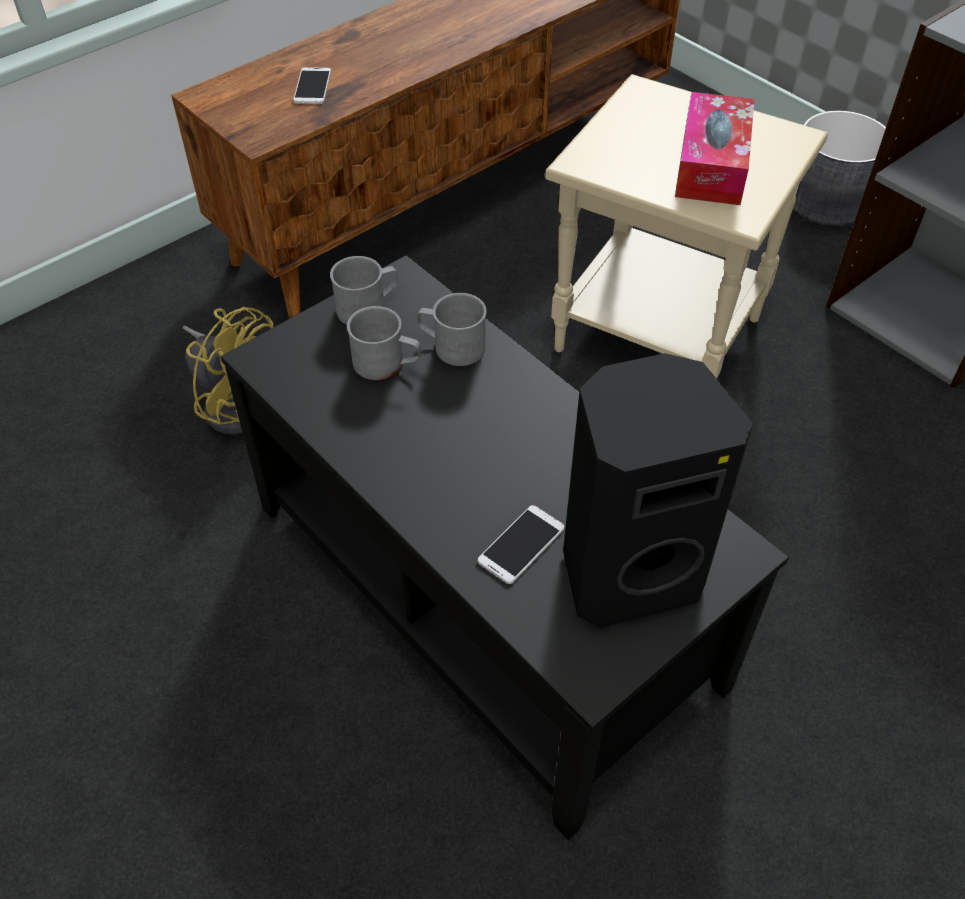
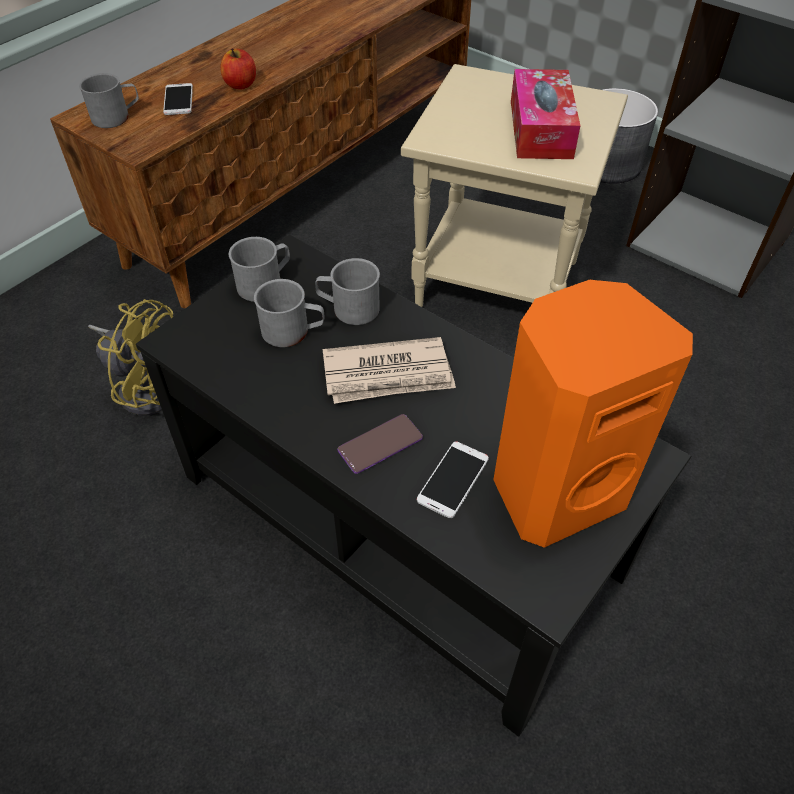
camera: 10 degrees left, 0 degrees up
black speaker [563,353,753,628] -> orange speaker [493,280,693,548]
none -> grey mug [79,73,139,128]
none -> apple [220,48,256,89]
none -> newspaper [323,337,456,404]
none -> phone [337,414,423,474]

